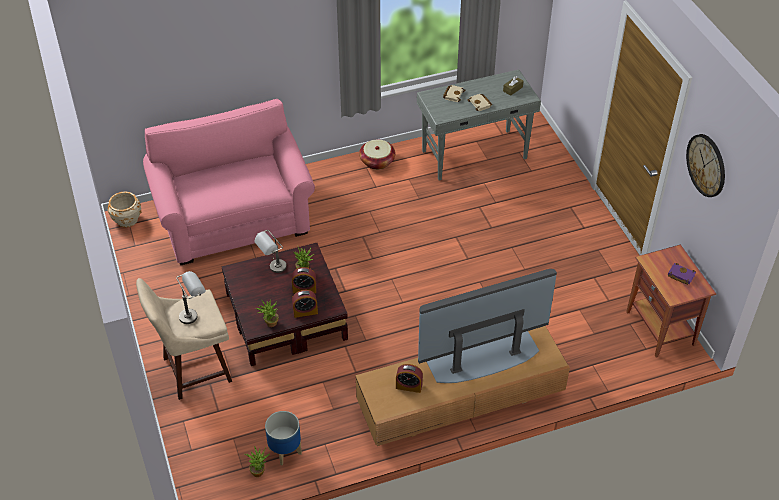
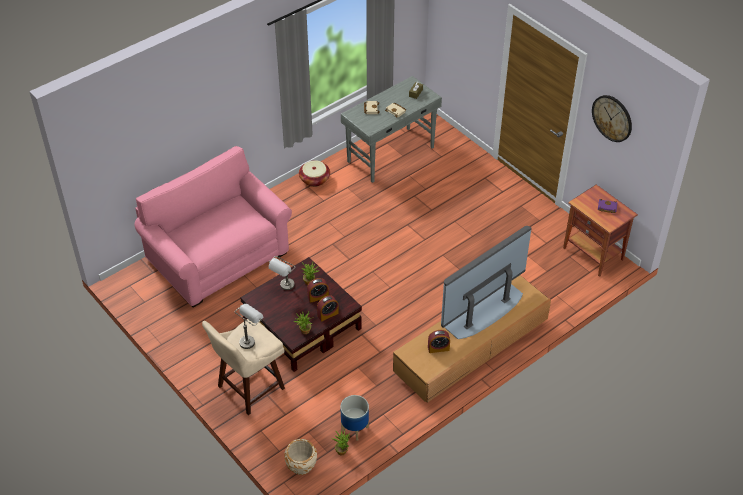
camera: 20 degrees left, 0 degrees up
beige planter [108,192,141,227] -> beige planter moved to [284,439,317,475]

